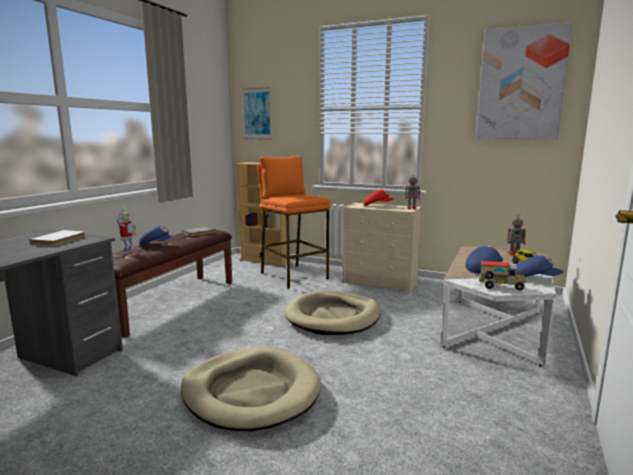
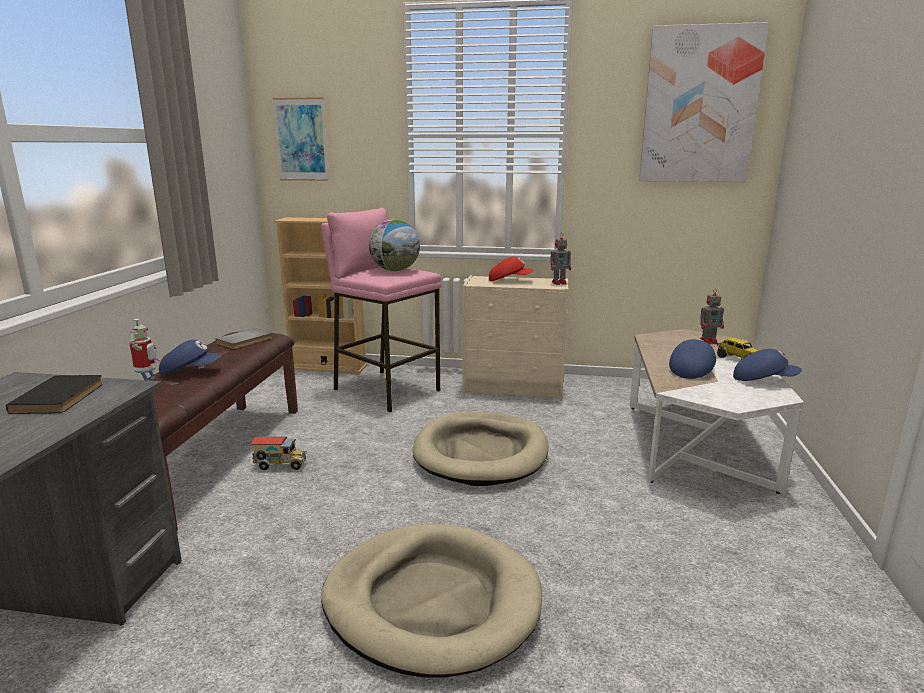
camera: 15 degrees left, 5 degrees up
white book [29,230,86,246] -> black book [6,375,103,414]
orange stool [257,156,331,289] -> pink stool [321,208,441,413]
toy truck [479,261,527,290] -> toy truck moved to [251,437,307,470]
none -> globe [369,220,420,271]

